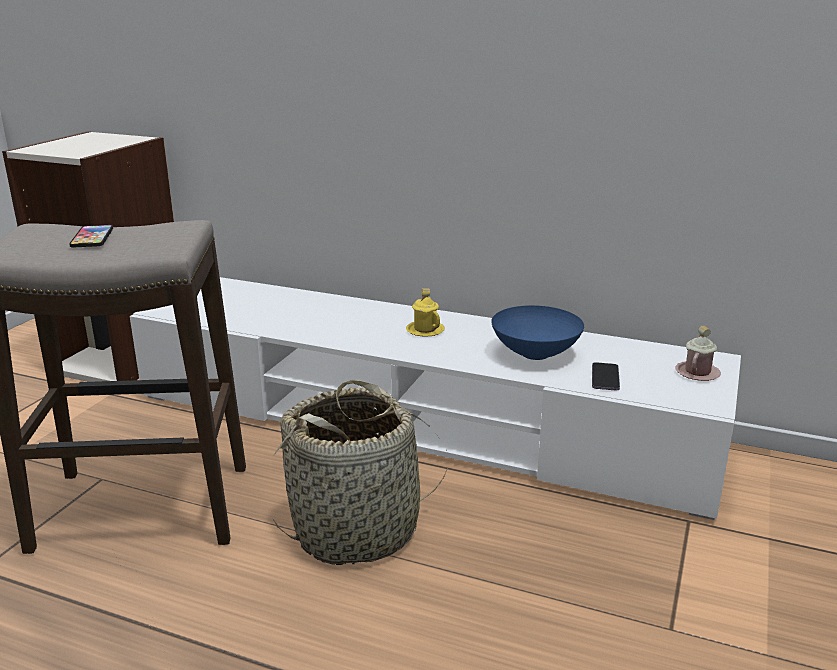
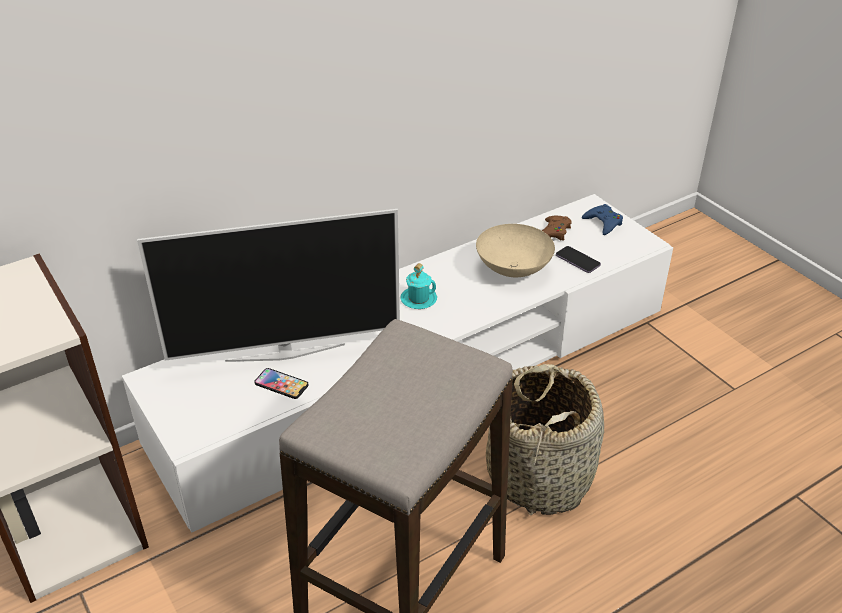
camera: 55 degrees left, 15 degrees up
phone [69,225,113,247] -> phone moved to [254,368,308,399]
yellow mug [406,288,445,337] -> turquoise mug [400,263,437,309]
blue bowl [491,305,584,360] -> beige bowl [476,224,555,277]
pink mug [675,325,721,381] -> blue game controller [582,204,623,235]
none -> television [137,209,400,362]
none -> brown game controller [542,216,572,241]

